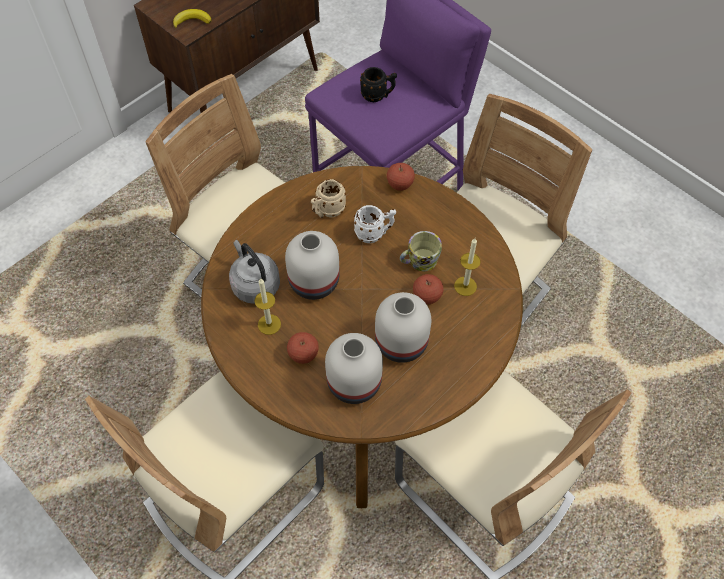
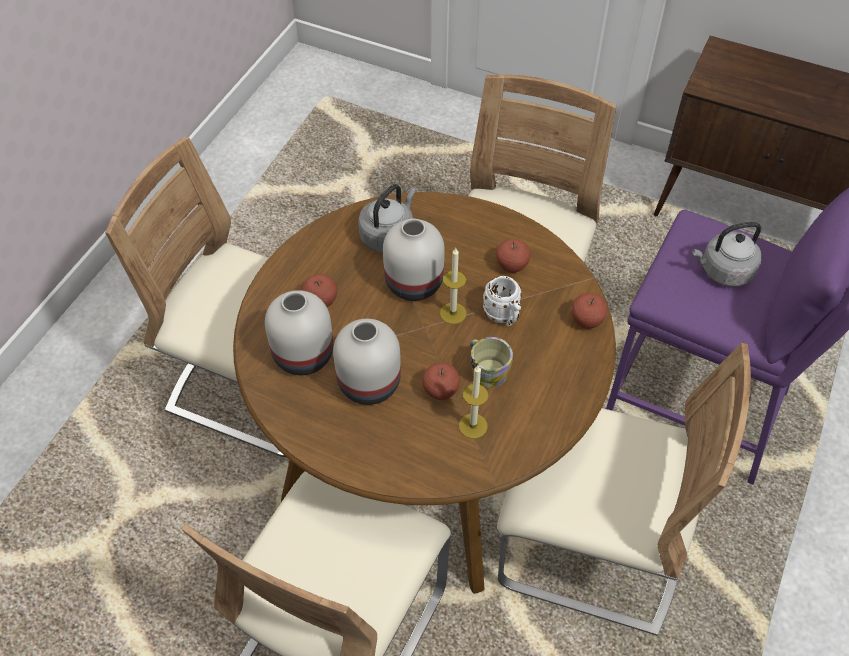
camera: 70 degrees right, 5 degrees down
banana [173,9,212,29] -> none
candle [254,279,281,335] -> candle moved to [440,248,467,324]
beige mug [311,179,346,218] -> apple [496,239,531,273]
black mug [360,67,397,102] -> grey kettle [692,222,762,287]

